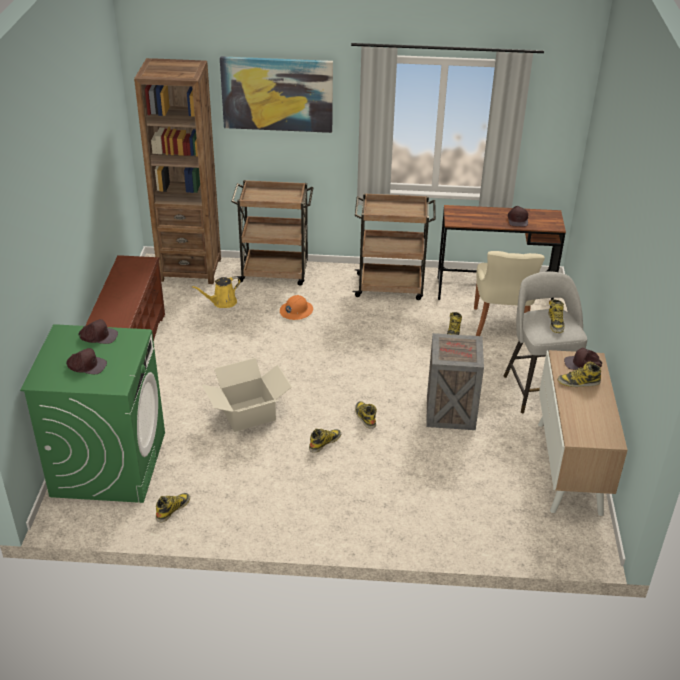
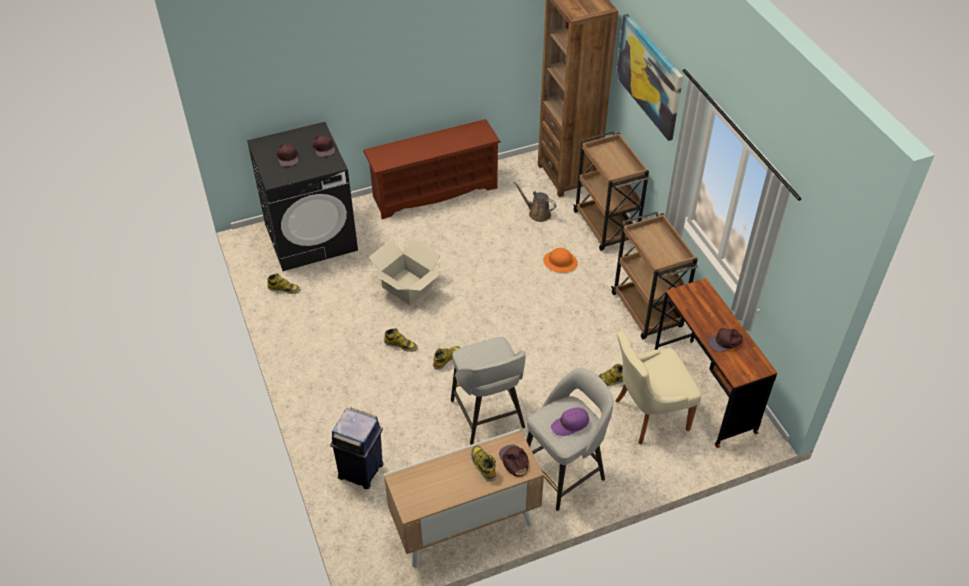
camera: 65 degrees right, 10 degrees up
green washing machine [20,324,165,503] -> black washing machine [247,122,358,271]
yellow watering can [192,276,241,308] -> brown watering can [513,182,557,222]
crate [426,333,484,430] -> grey stool [451,337,525,445]
boot [548,300,564,333] -> purple cap [551,407,589,436]
none -> blue trash can [330,408,384,489]

